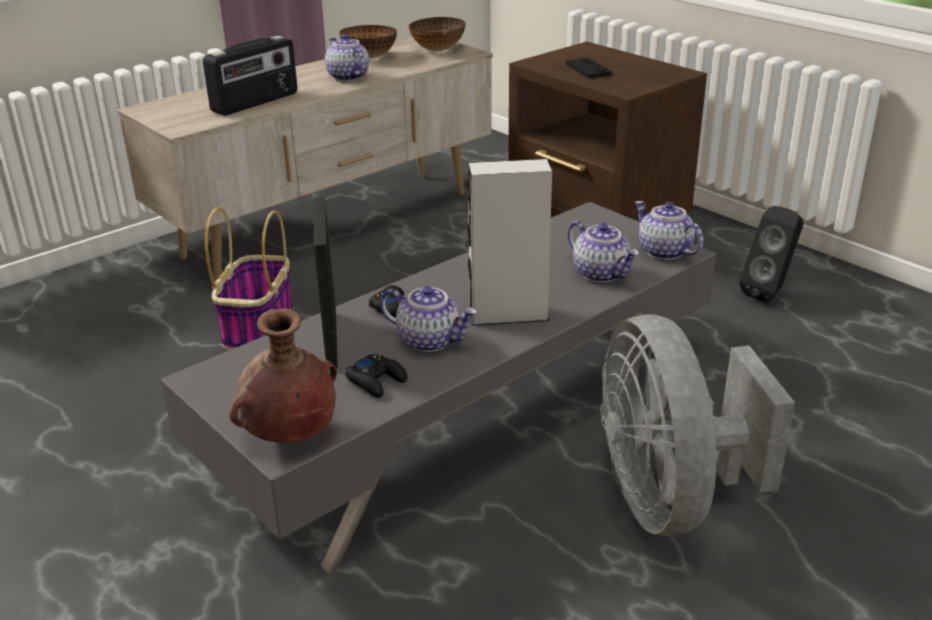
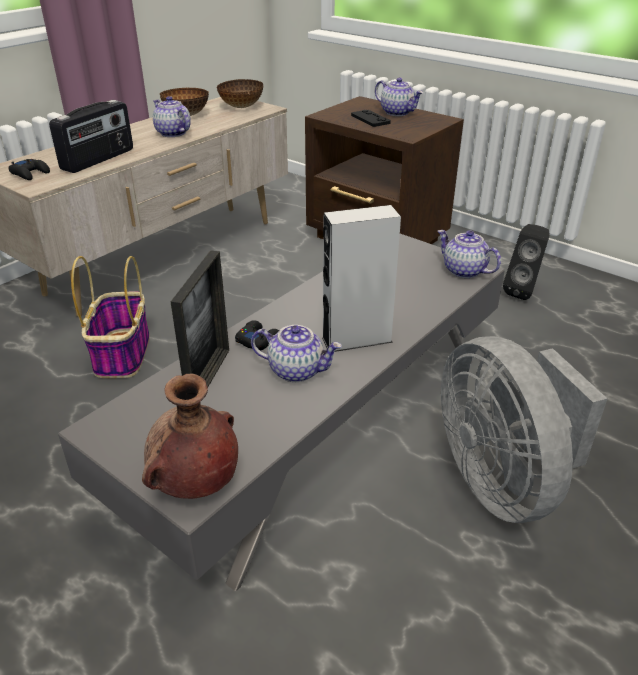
camera: 10 degrees left, 5 degrees up
picture frame [314,197,338,369] -> picture frame turned 150 degrees counterclockwise [171,250,229,387]
black game controller [346,354,408,398] -> black game controller moved to [9,159,50,180]
teapot [568,221,639,283] -> teapot moved to [375,78,423,116]

